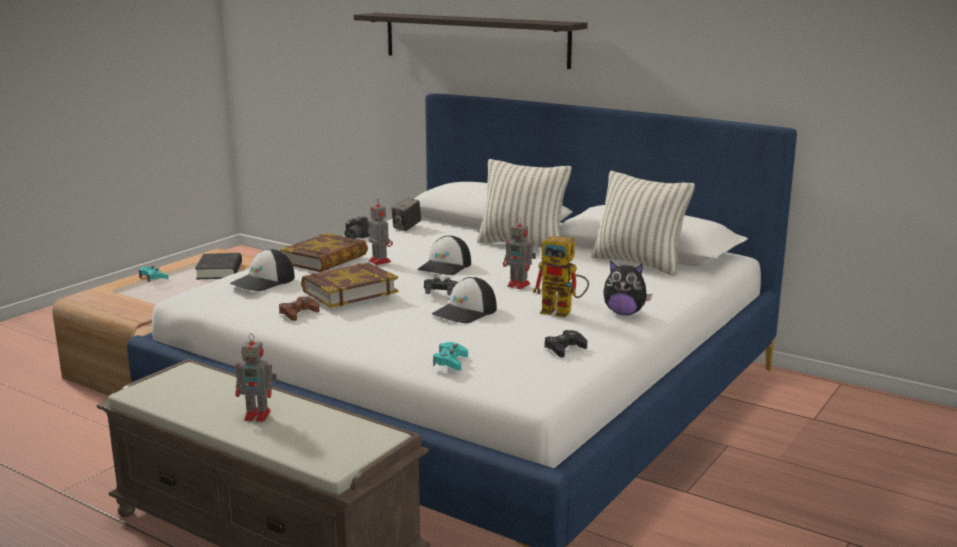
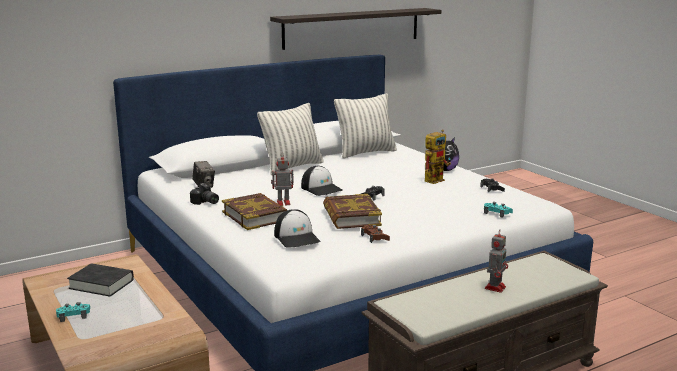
camera: 65 degrees left, 0 degrees up
shelf [354,13,588,69] -> shelf moved to [270,8,441,50]
cap [432,277,497,324] -> none
toy robot [503,217,536,289] -> none

